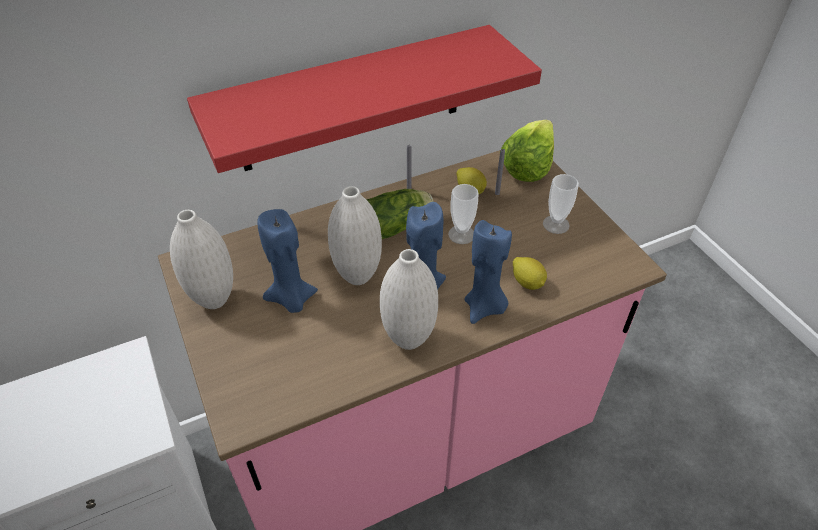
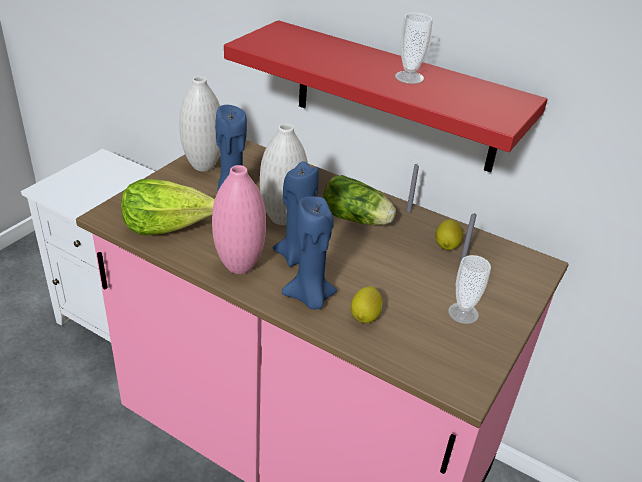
camera: 55 degrees right, 10 degrees down
white vase [380,249,438,350] -> pink vase [212,165,266,274]
cup [448,184,479,244] -> cup moved to [395,13,433,84]
lettuce [500,120,554,182] -> lettuce moved to [121,179,215,235]

